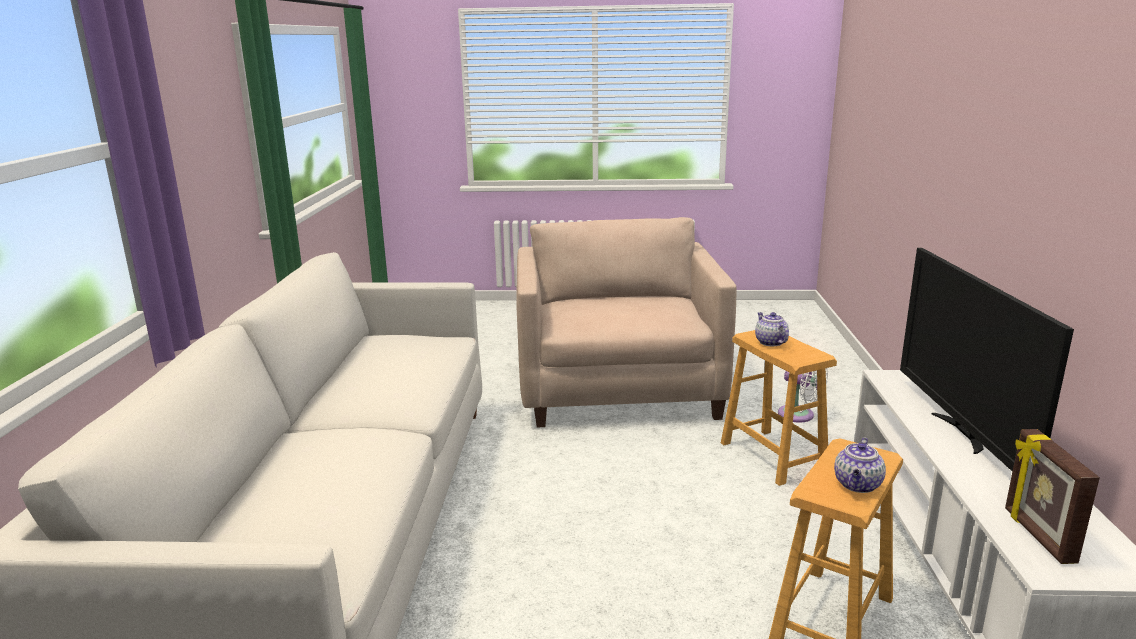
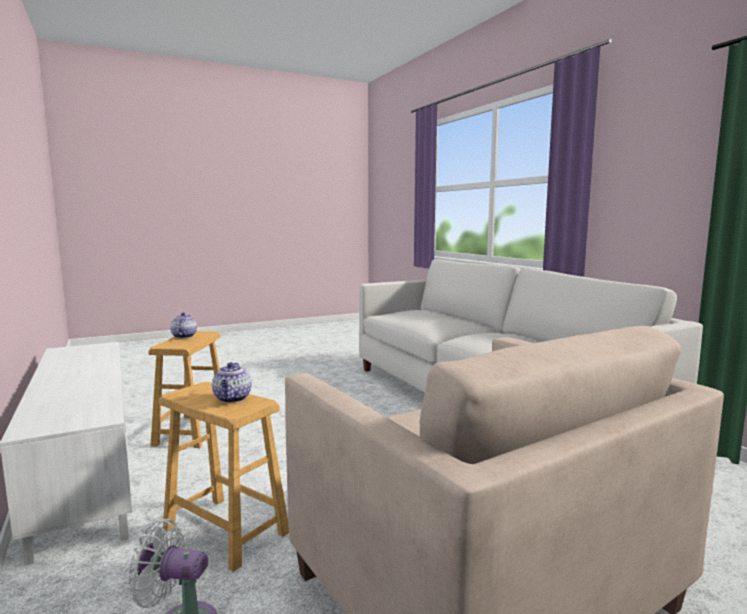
camera: 150 degrees right, 10 degrees down
teapot [755,312,789,346] -> teapot turned 45 degrees clockwise [212,362,252,403]
television [900,248,1074,471] -> none
picture frame [1005,429,1100,564] -> none

